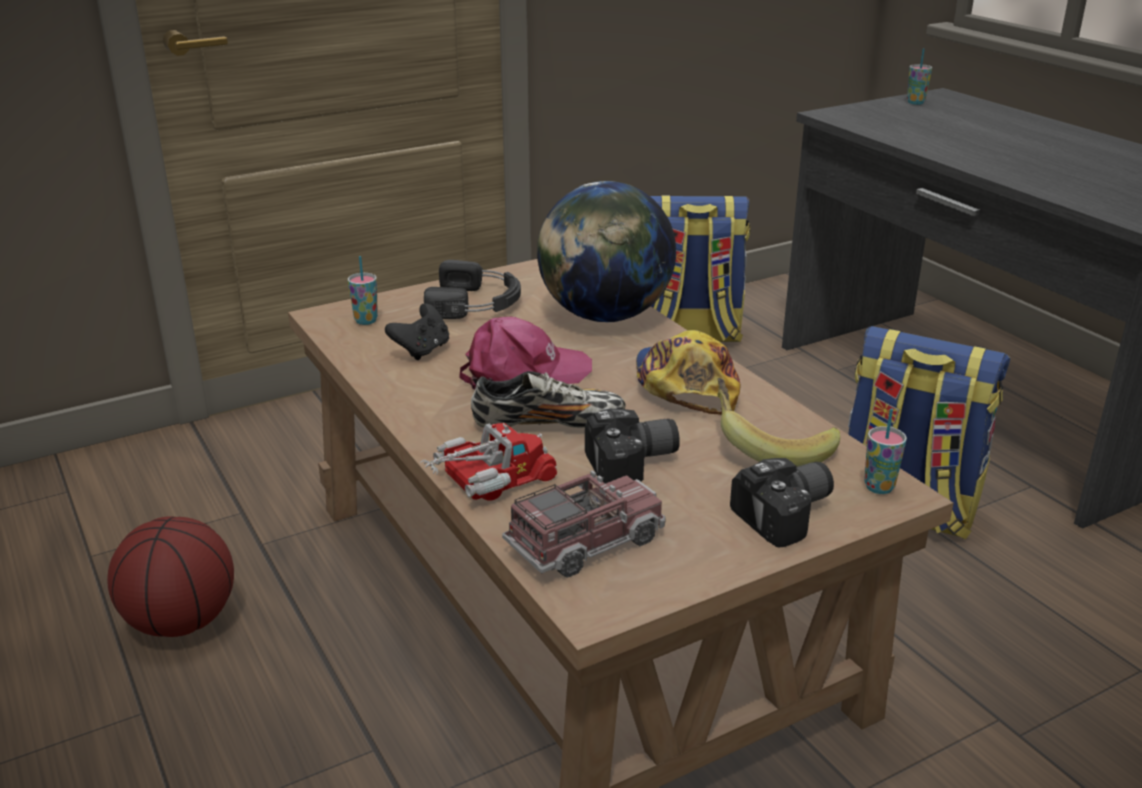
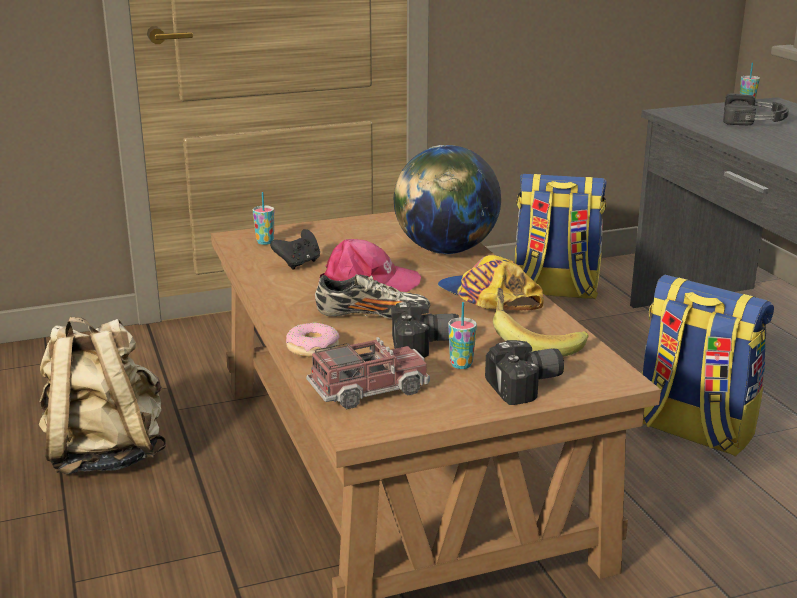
camera: 10 degrees right, 5 degrees down
basketball [107,516,234,637] -> beige backpack [39,317,166,474]
toy truck [421,423,557,500] -> donut [286,322,340,357]
black headphones [424,260,521,319] -> black headphones moved to [723,93,789,125]
cap [636,330,741,415] -> cap turned 45 degrees counterclockwise [438,255,544,310]
cup [864,408,907,494] -> cup moved to [448,302,477,369]

